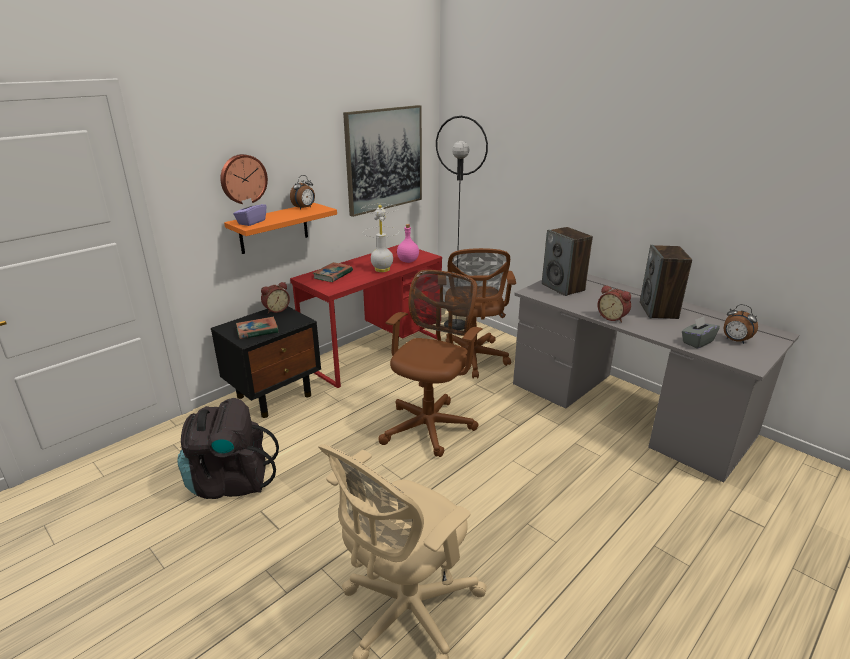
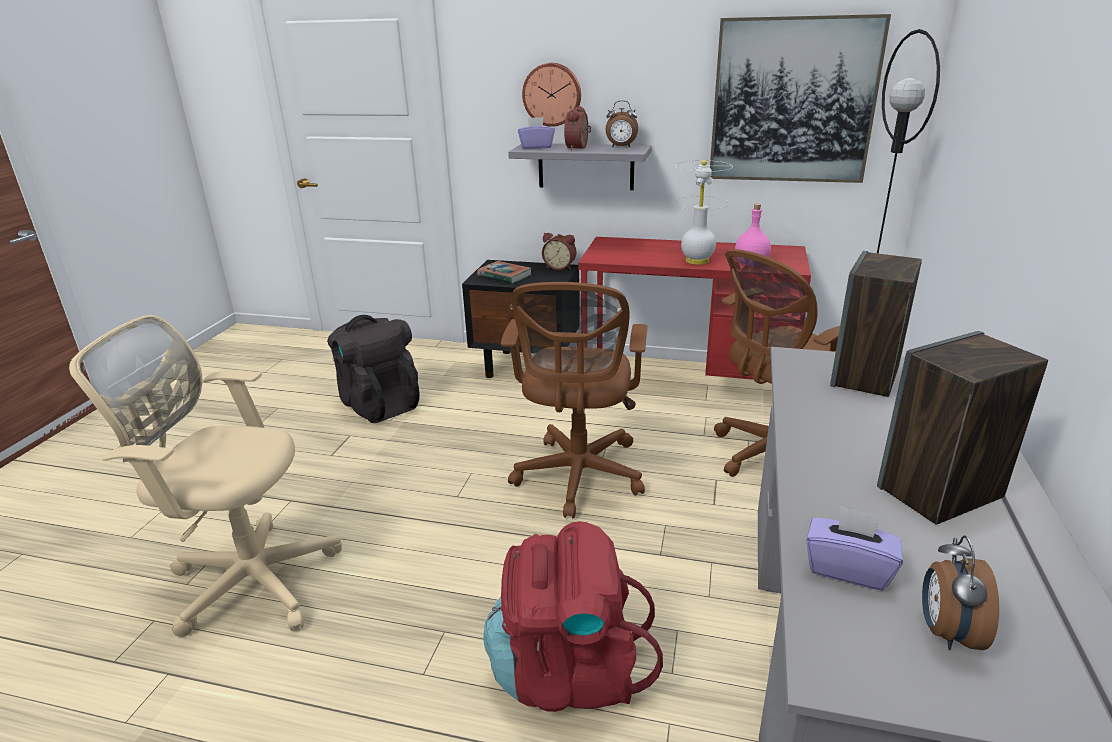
camera: 60 degrees right, 0 degrees up
orange shelf [224,203,337,254] -> grey shelf [508,143,652,190]
book [313,262,353,282] -> none
brown office chair [378,270,483,457] -> brown office chair turned 105 degrees clockwise [501,282,648,518]
alarm clock [598,285,631,323] -> alarm clock moved to [564,106,591,151]
grey tissue box [682,316,720,349] -> purple tissue box [806,506,903,591]
none -> red backpack [483,521,663,712]

